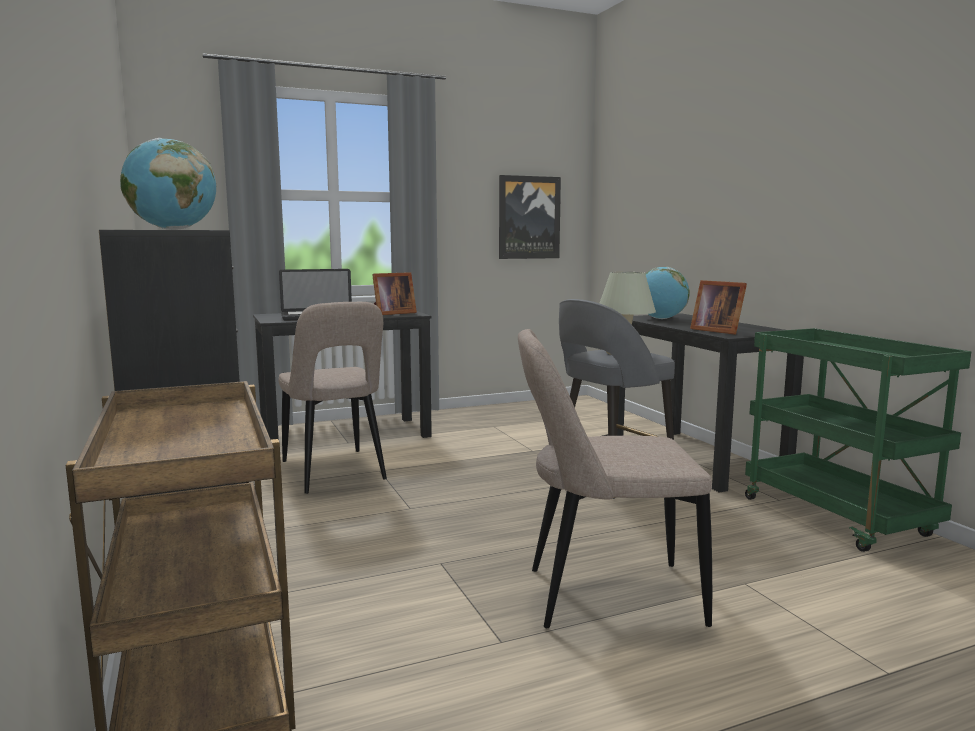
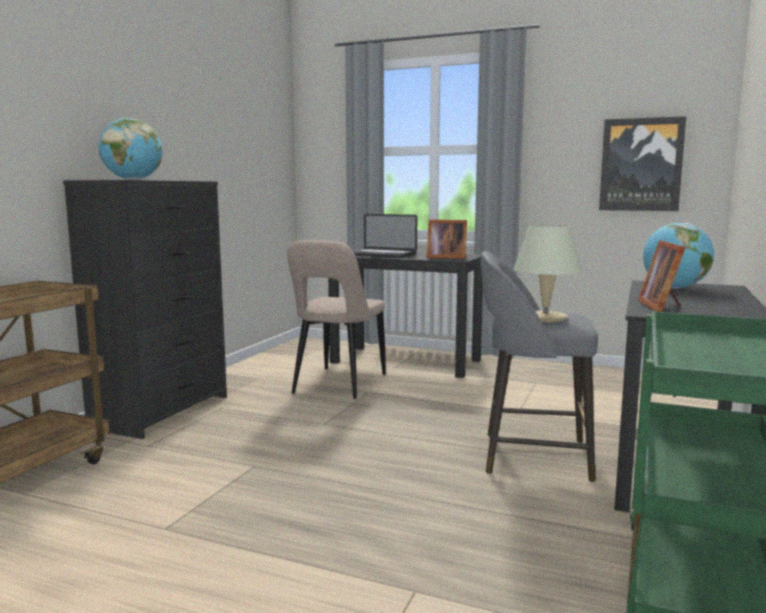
camera: 45 degrees right, 0 degrees up
beige chair [518,329,712,628] -> none

